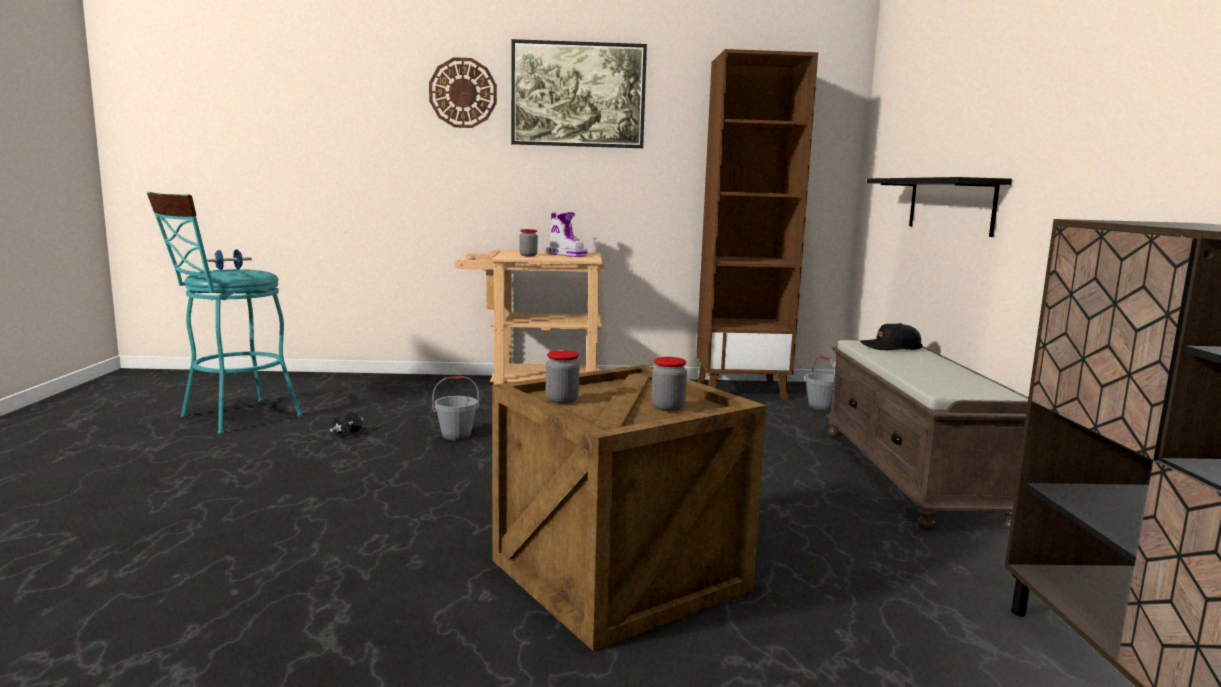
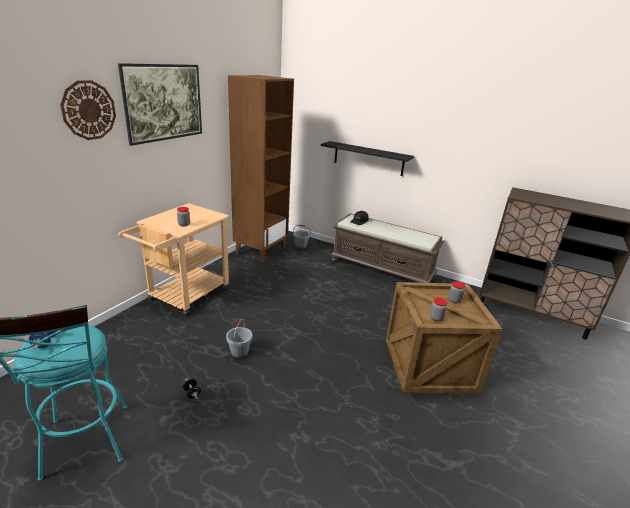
camera: 60 degrees left, 15 degrees up
boot [546,212,588,257] -> none

